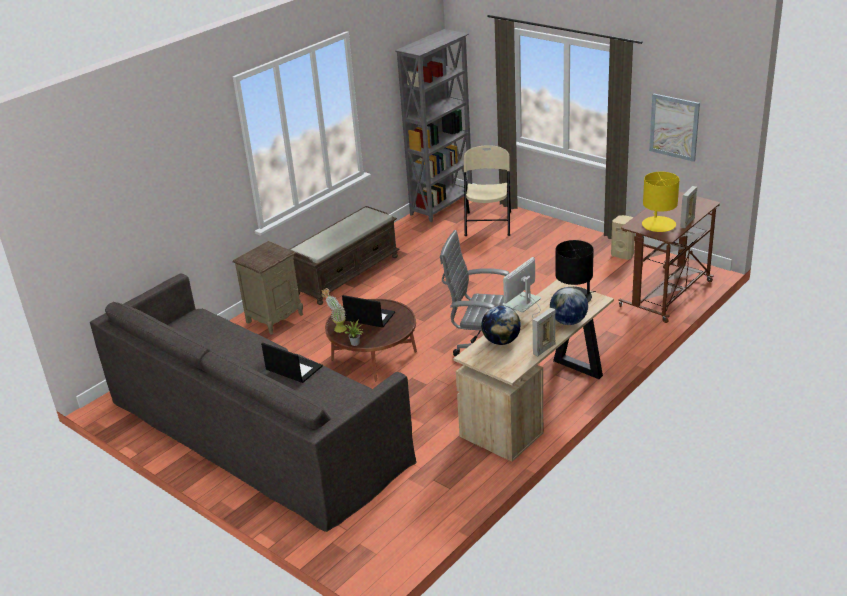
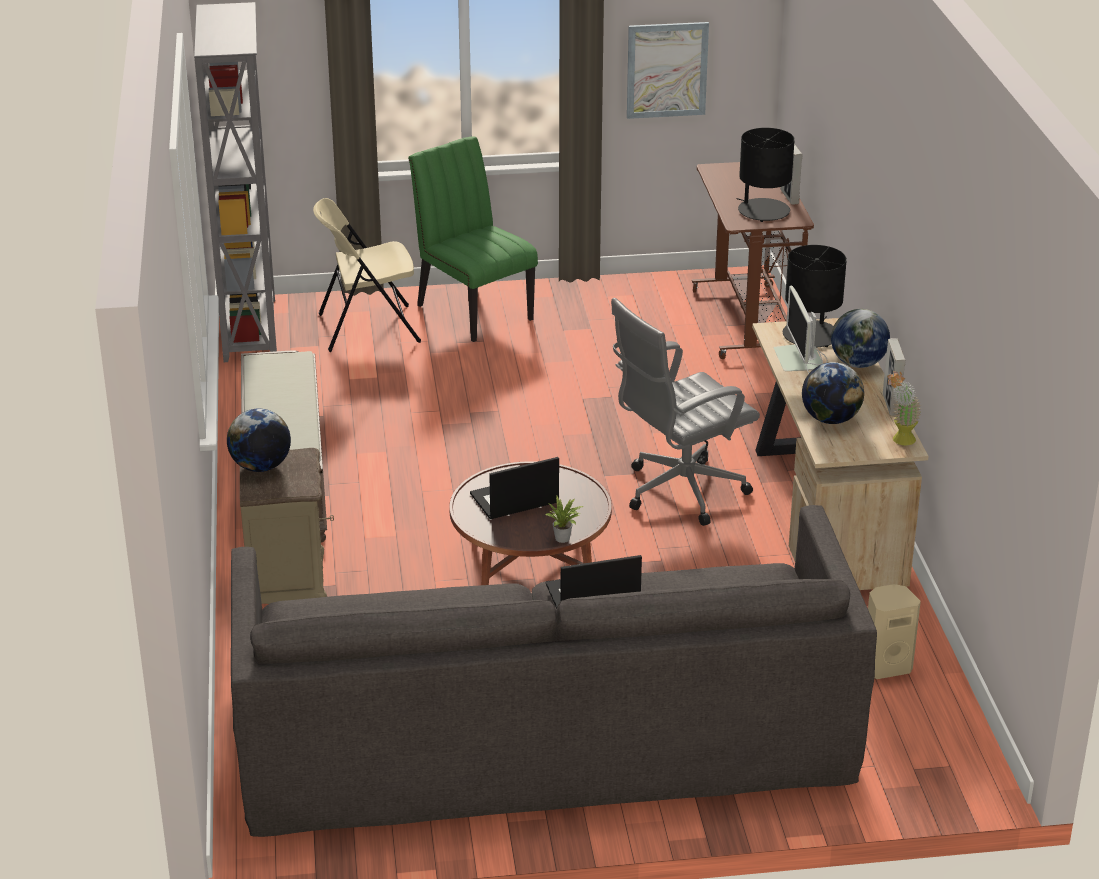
camera: 50 degrees left, 0 degrees up
potted plant [322,288,347,333] -> potted plant moved to [887,371,921,445]
beige chair [464,145,511,236] -> beige chair turned 60 degrees counterclockwise [313,198,421,352]
beige speaker [611,215,635,260] -> beige speaker moved to [868,584,921,679]
yellow table lamp [642,172,679,232] -> black table lamp [736,128,795,222]
none -> globe [227,408,291,472]
none -> green chair [408,136,538,342]

